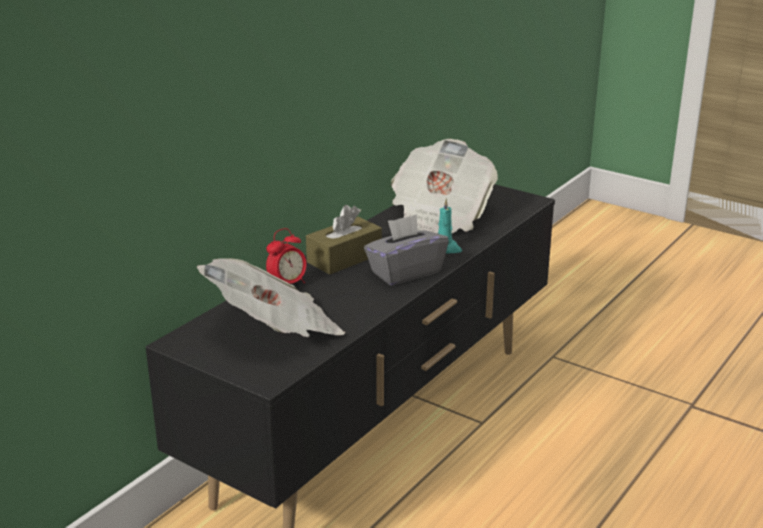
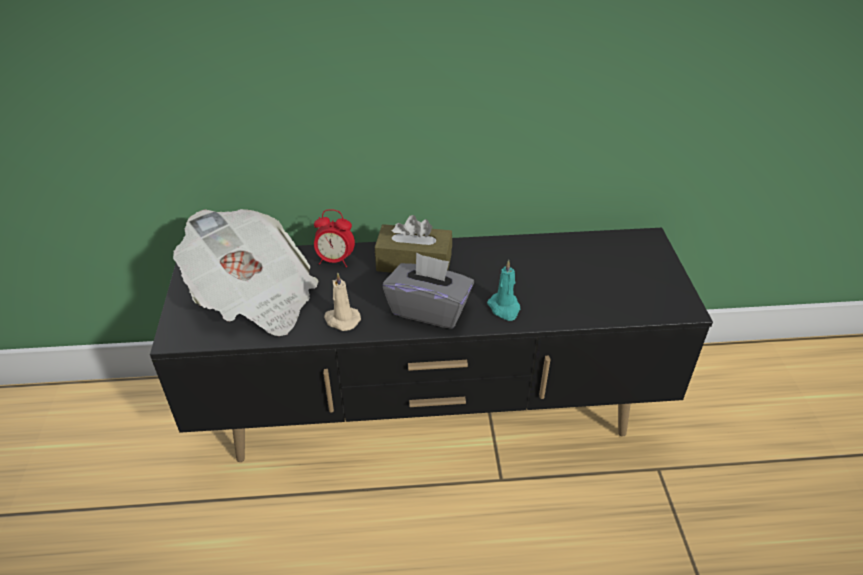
camera: 50 degrees right, 15 degrees up
newspaper [391,139,498,234] -> none
none -> beige candle [324,272,361,331]

